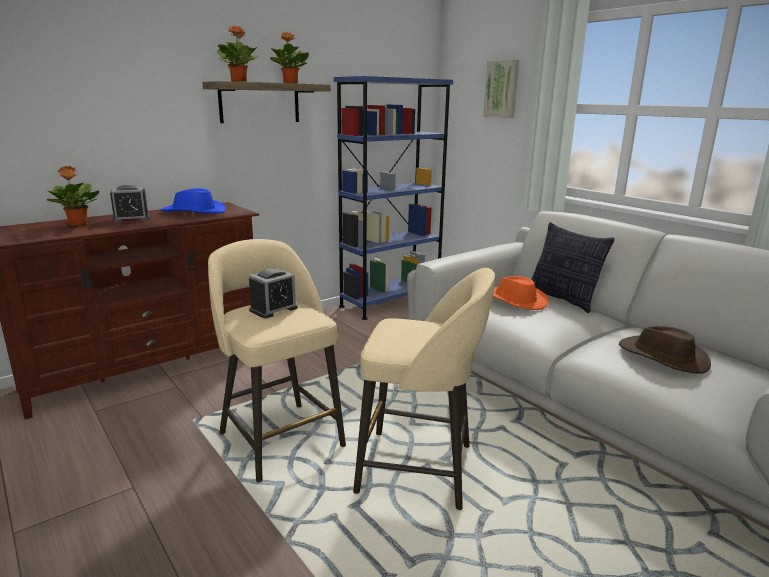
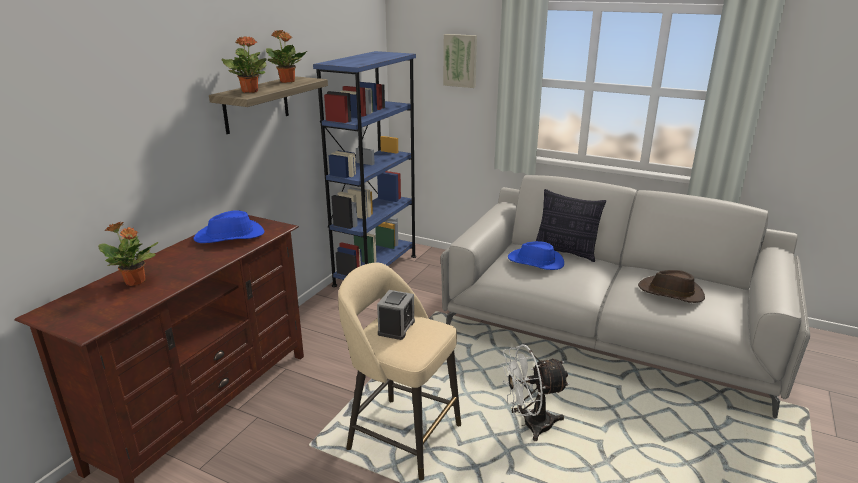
camera: 25 degrees left, 5 degrees up
alarm clock [110,185,150,222] -> none
beige stool [353,268,495,510] -> white fan [500,344,570,441]
orange hat [493,276,549,310] -> blue hat [508,241,564,270]

